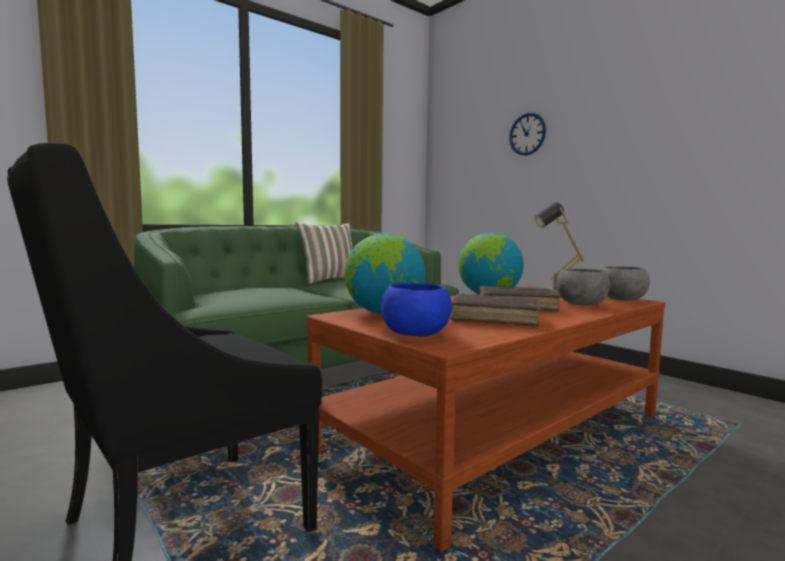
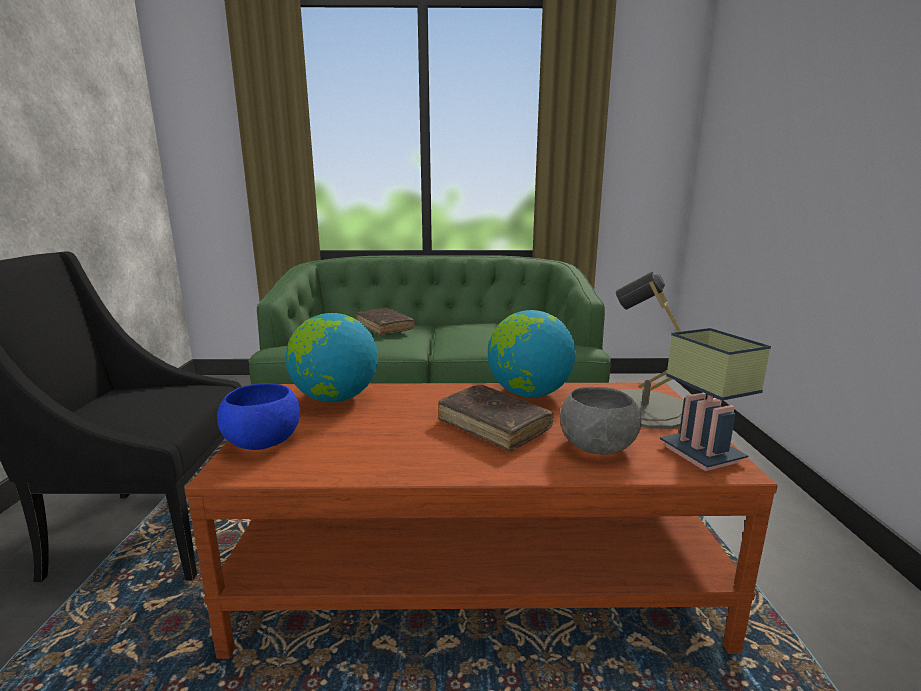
camera: 40 degrees right, 10 degrees up
pillow [295,222,353,284] -> none
brown book [450,293,541,326] -> brown book moved to [357,308,415,335]
wall clock [509,113,546,156] -> none
grey bowl [602,266,650,301] -> table lamp [660,328,771,471]

